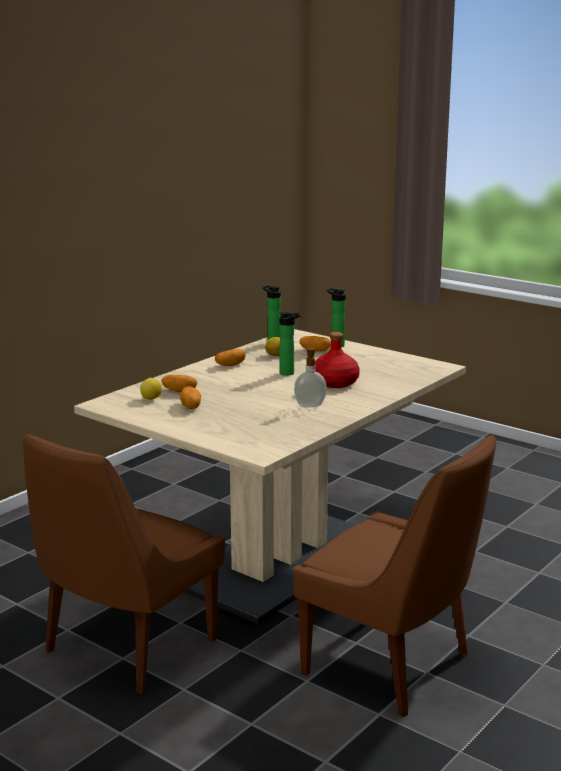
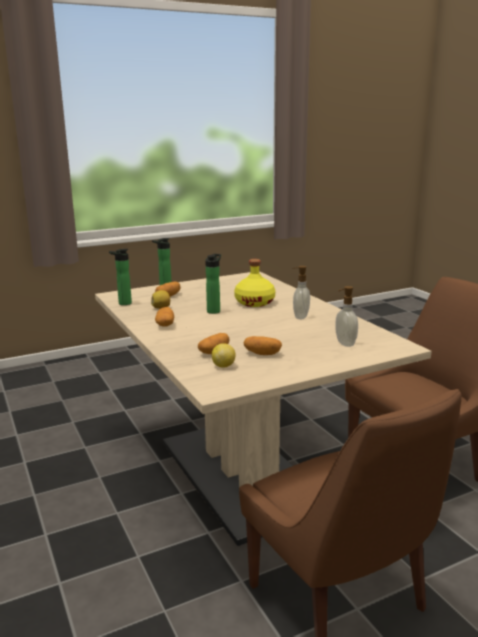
camera: 65 degrees left, 0 degrees up
red bottle [315,332,360,388] -> yellow bottle [234,259,275,307]
none -> soap dispenser [335,286,358,347]

